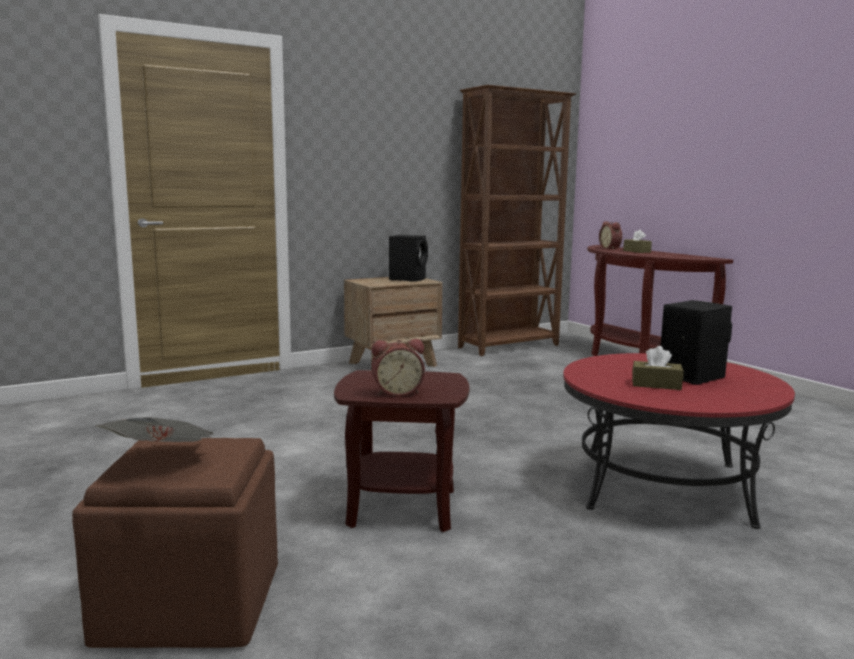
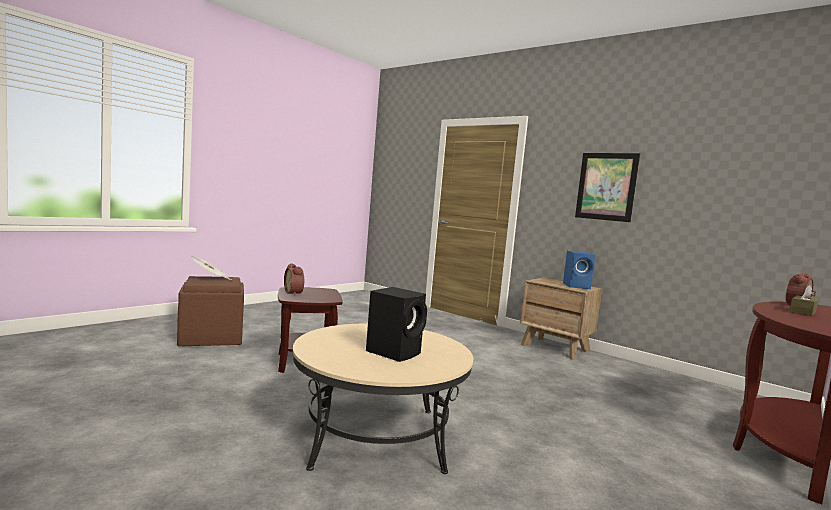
camera: 70 degrees right, 5 degrees down
black speaker [389,235,428,282] -> blue speaker [563,251,595,289]
brown bookcase [458,85,576,356] -> none
red coffee table [563,353,795,529] -> beige coffee table [293,324,473,474]
brown tissue box [632,346,684,390] -> none
none -> picture [575,153,640,222]

